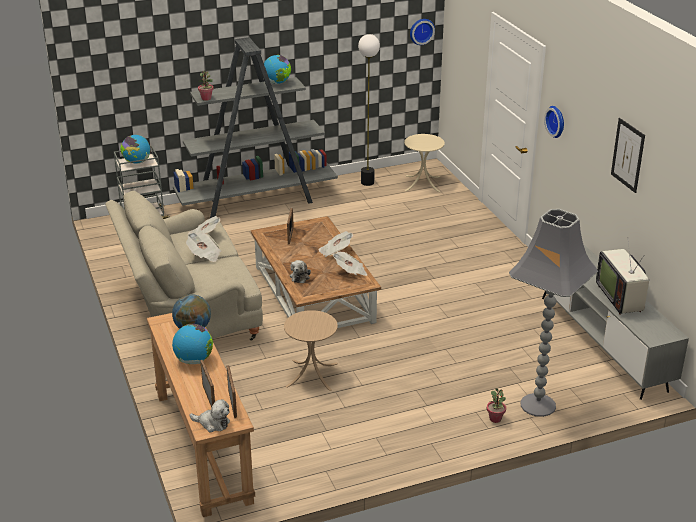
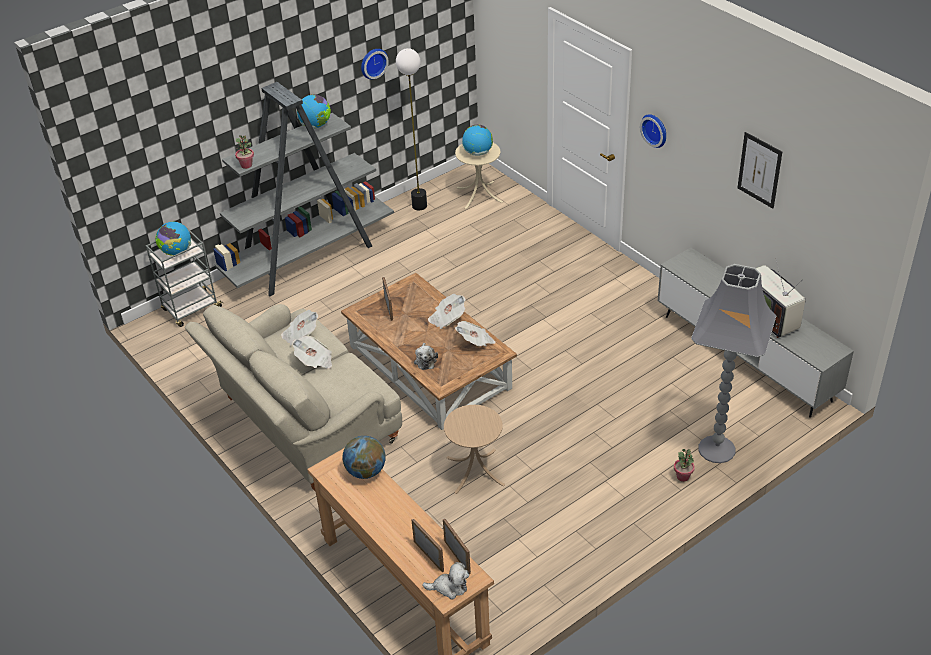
camera: 15 degrees left, 10 degrees up
globe [172,324,213,364] -> globe moved to [462,124,493,156]
wall clock [410,19,435,45] -> wall clock moved to [361,49,389,79]

